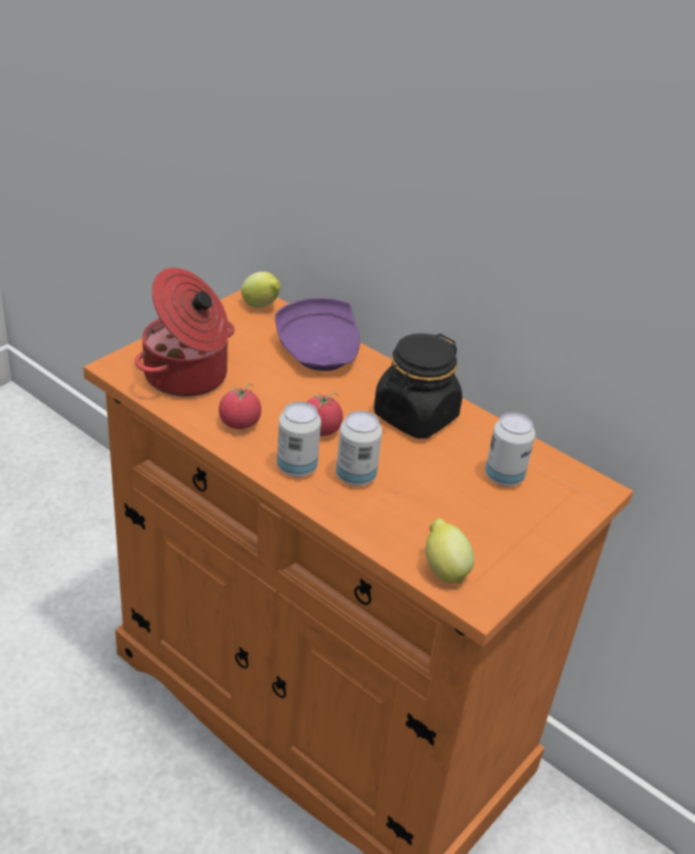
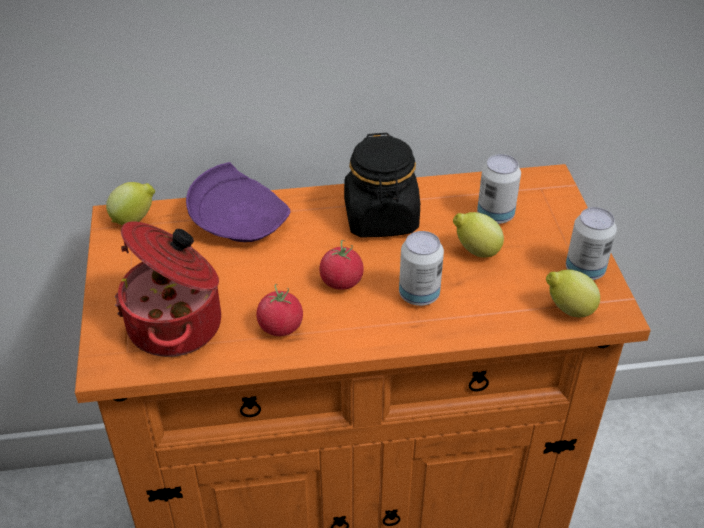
camera: 45 degrees left, 5 degrees up
can [277,402,321,477] -> can moved to [566,207,617,280]
none -> lemon [453,212,504,258]

